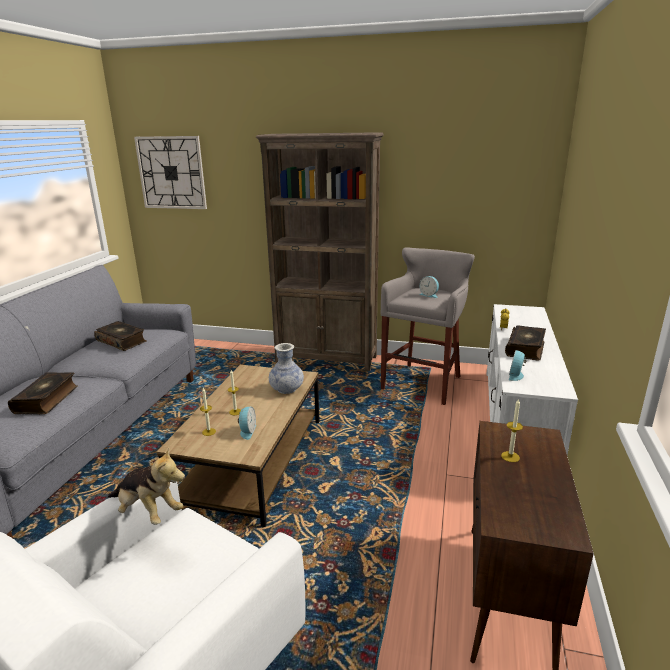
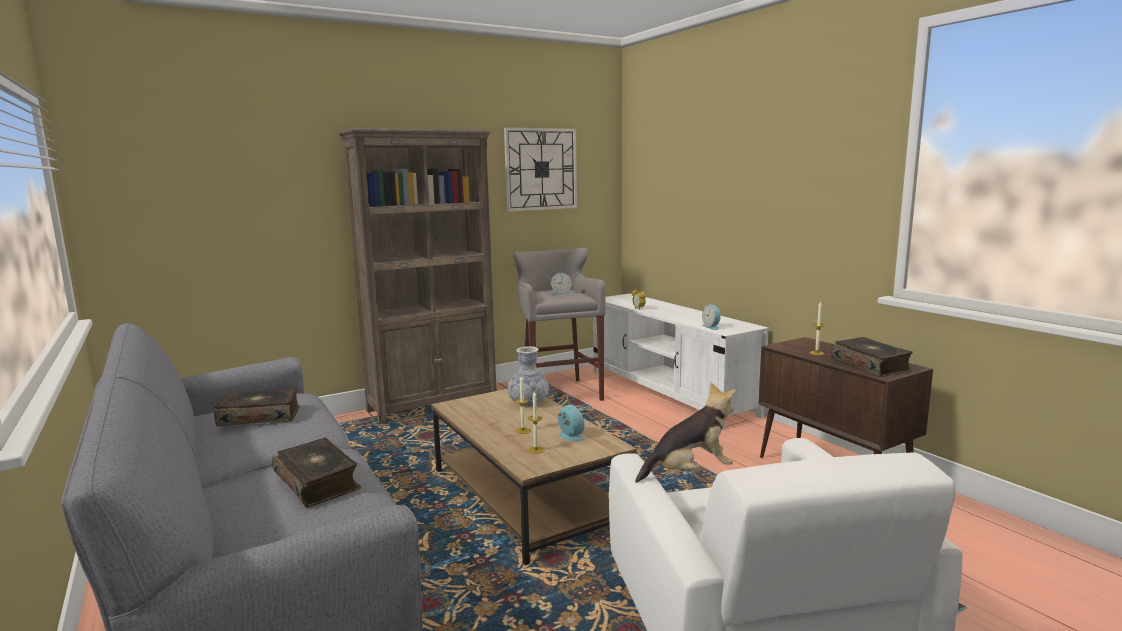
camera: 45 degrees left, 10 degrees down
wall clock [134,136,207,209] -> wall clock moved to [504,128,577,212]
book [505,325,546,360] -> book moved to [831,337,913,377]

